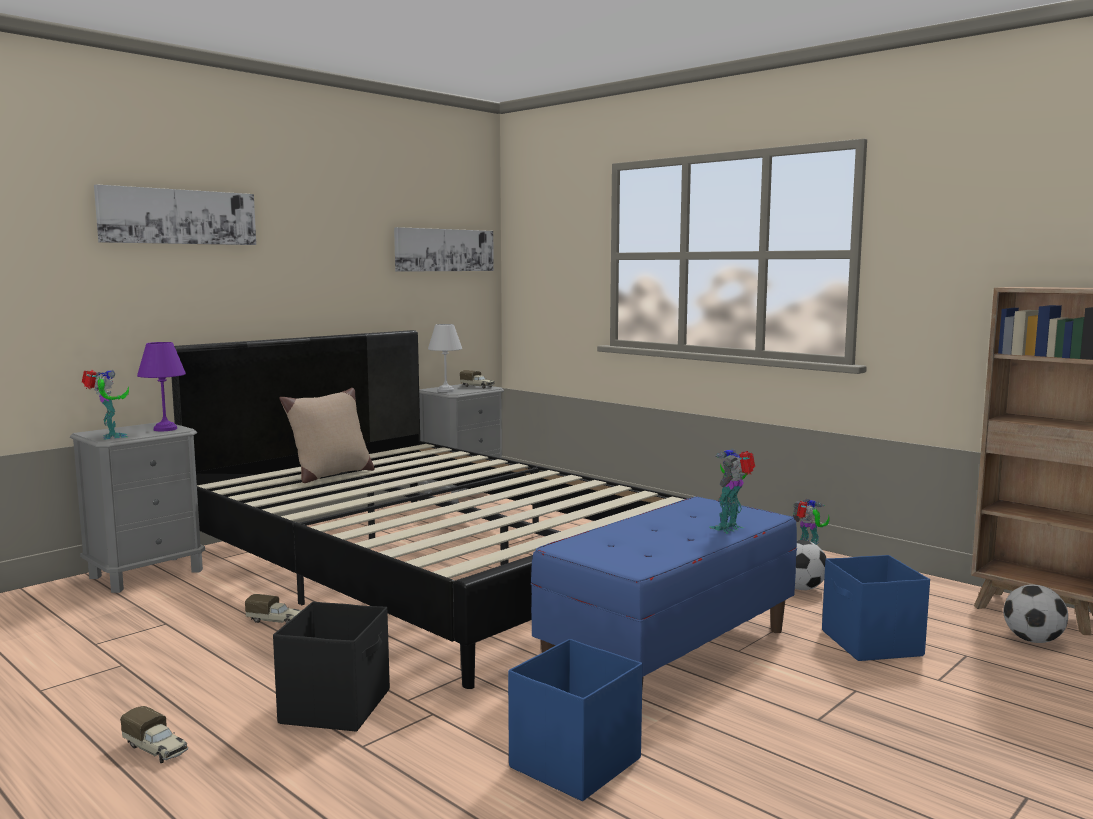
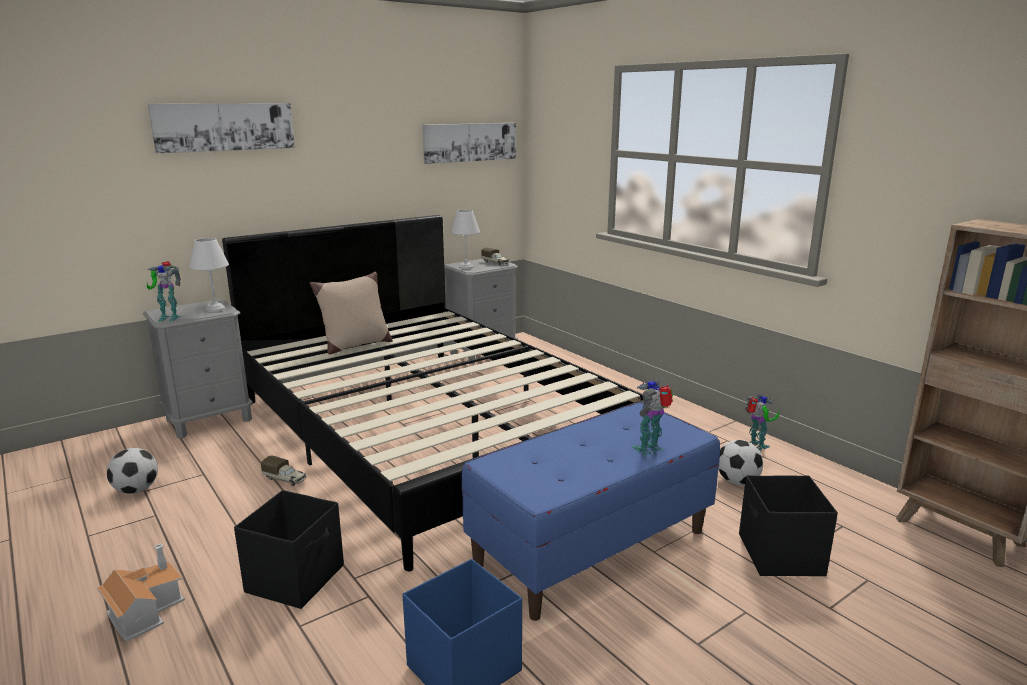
camera: 10 degrees right, 10 degrees up
toy robot [82,370,129,439] -> toy robot turned 105 degrees clockwise [147,261,182,322]
toy truck [120,706,188,763] -> toy house [97,544,185,642]
purple table lamp [137,342,186,431] -> white table lamp [189,238,229,312]
blue storage box [822,555,930,661] -> black storage box [739,475,838,576]
football [1003,584,1068,643] -> football moved to [107,448,158,494]

